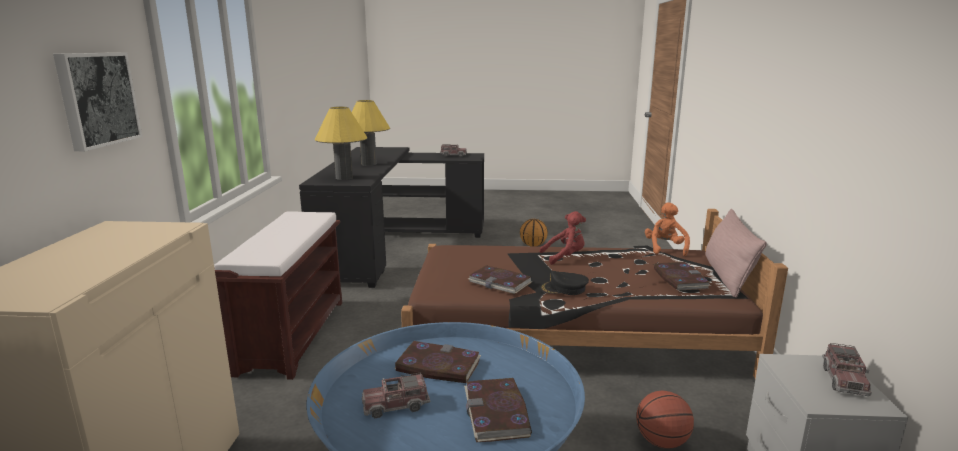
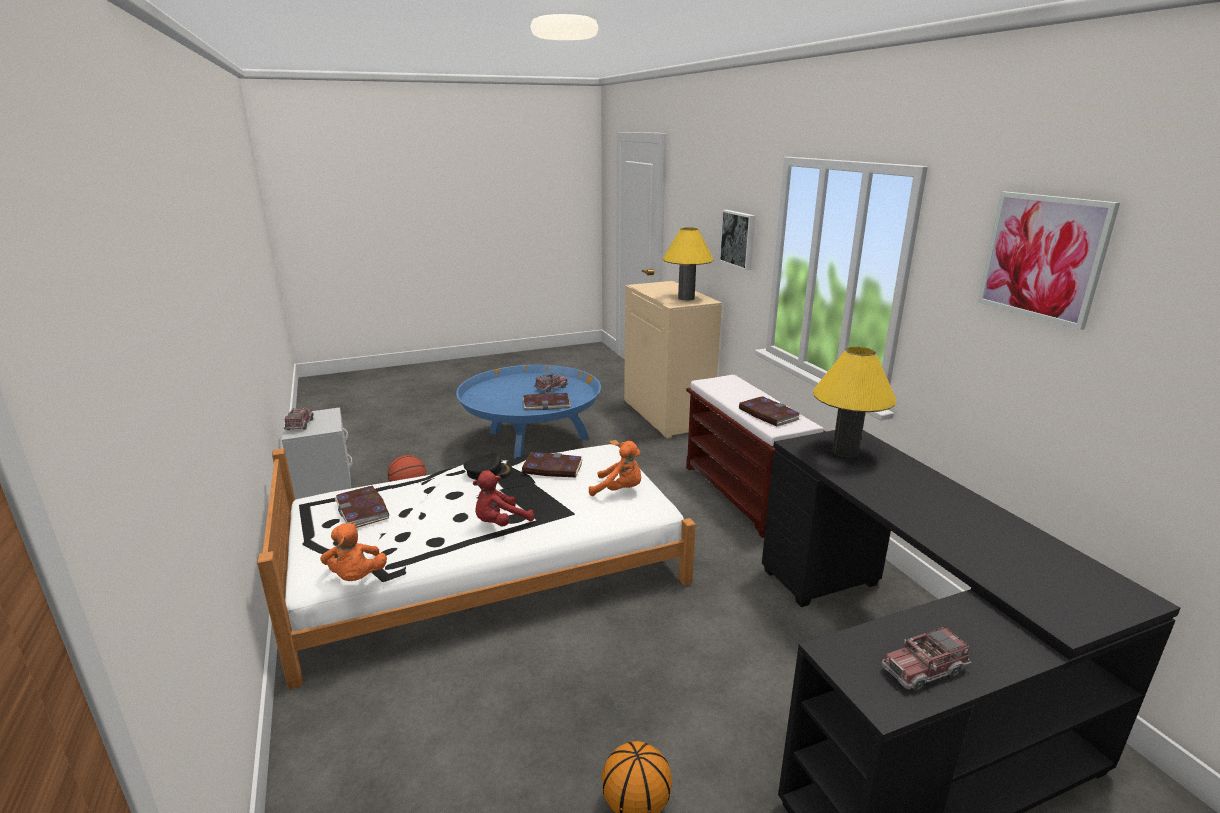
camera: 155 degrees right, 5 degrees up
yellow table lamp [352,100,390,166] -> yellow table lamp moved to [663,228,714,300]
brown bed [401,209,788,379] -> white bed [257,440,696,690]
book [464,378,532,442] -> book moved to [739,396,800,426]
pink pillow [705,209,767,298] -> none
none -> orange plush toy [589,441,641,496]
none -> picture [978,192,1120,330]

